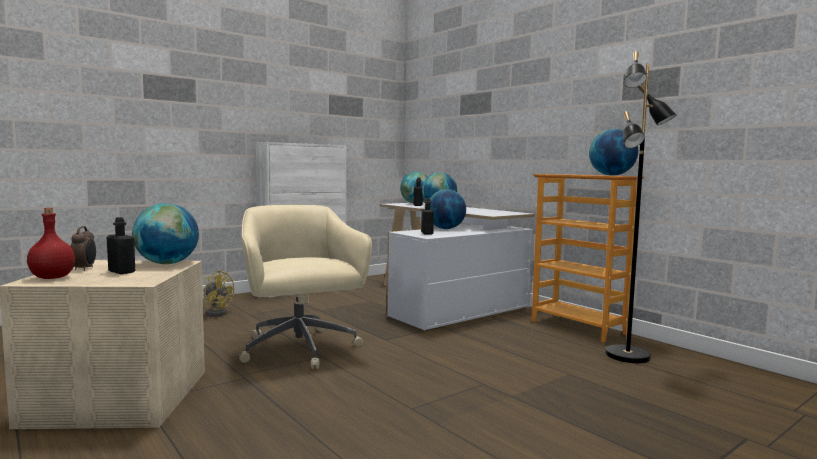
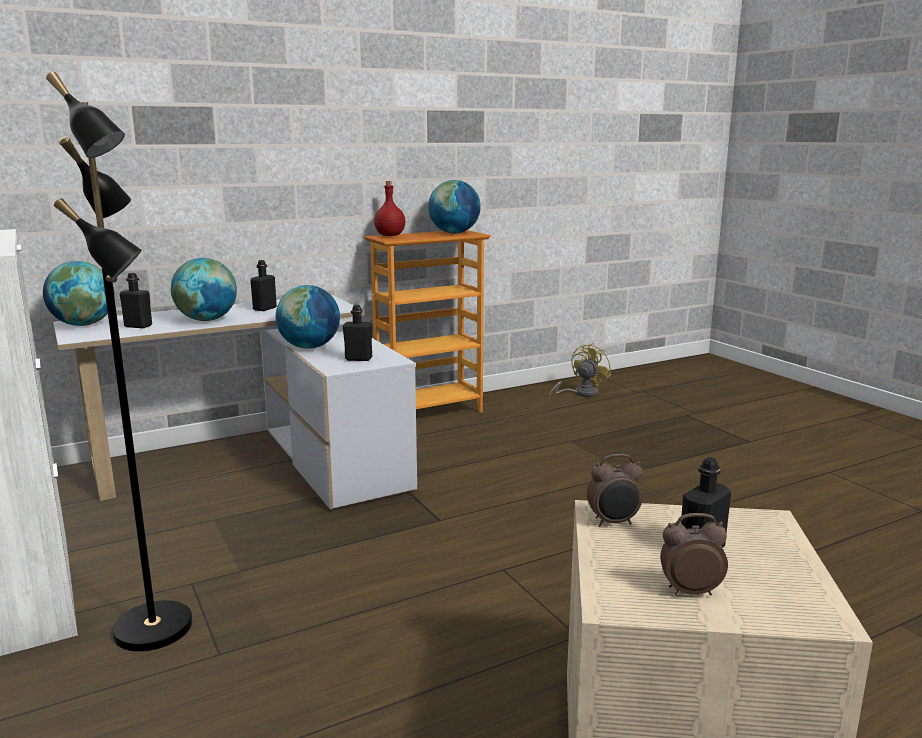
camera: 80 degrees left, 10 degrees up
red bottle [27,208,75,279] -> red bottle moved to [374,181,405,236]
globe [132,203,199,264] -> alarm clock [587,454,643,527]
yellow fan [203,270,234,316] -> yellow fan moved to [549,343,611,398]
beige office chair [239,205,372,369] -> none
black floor lamp [605,51,677,363] -> black floor lamp moved to [46,72,192,651]
none -> black bottle [250,260,277,311]

